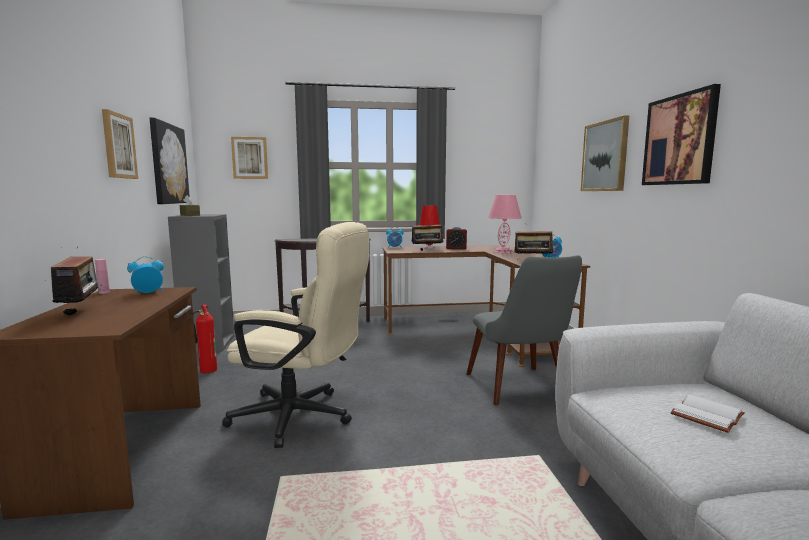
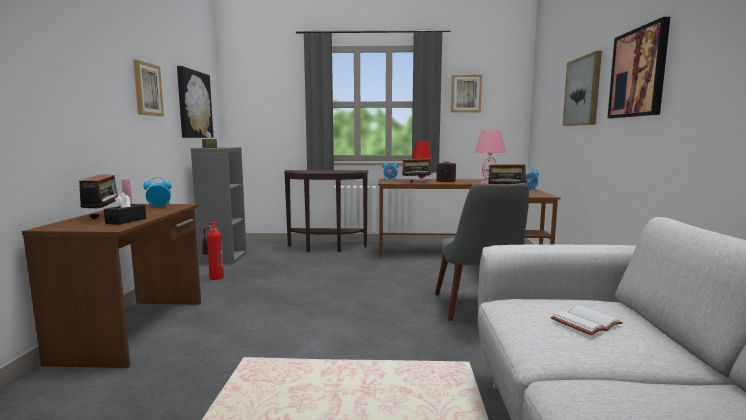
camera: 10 degrees right, 0 degrees up
beige office chair [222,222,369,448] -> none
picture [231,137,268,179] -> picture moved to [451,75,482,112]
none -> black tissue box [104,193,146,225]

